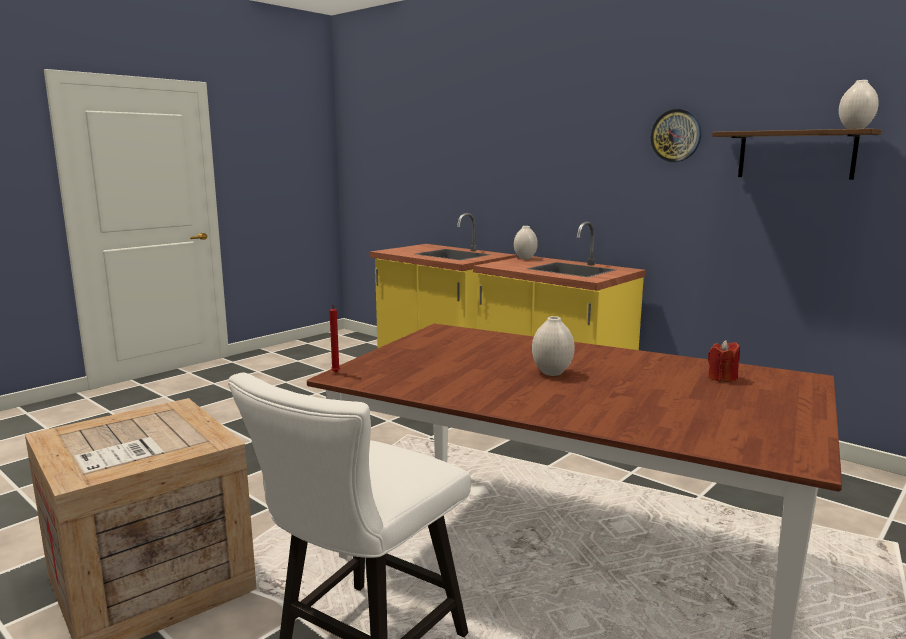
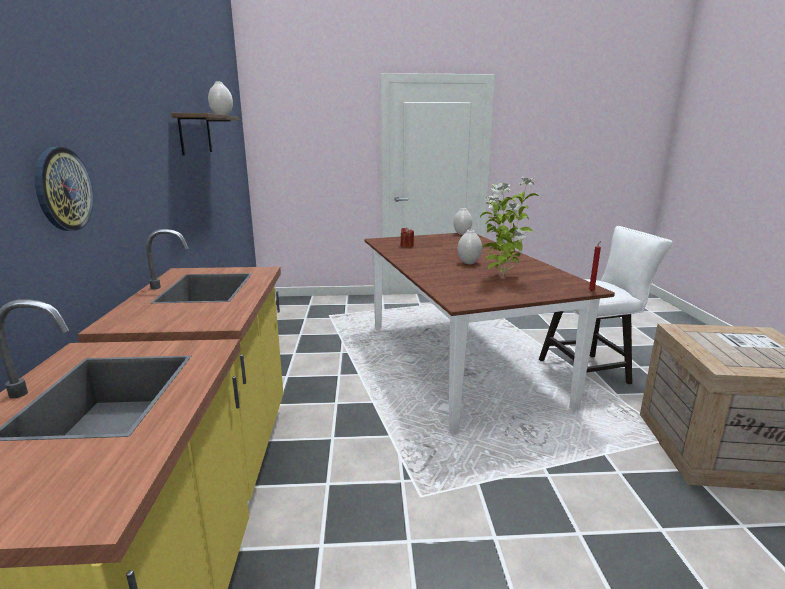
camera: 135 degrees left, 5 degrees up
white vase [514,226,538,259] -> white vase moved to [453,208,472,235]
wall clock [650,109,702,162] -> wall clock moved to [35,147,93,231]
none -> potted plant [480,176,539,278]

